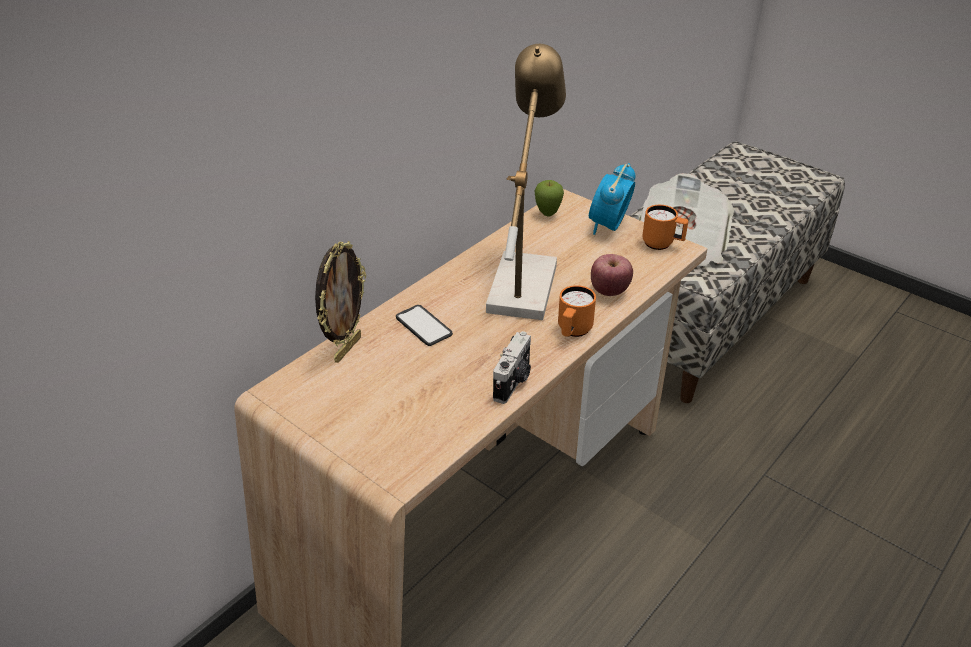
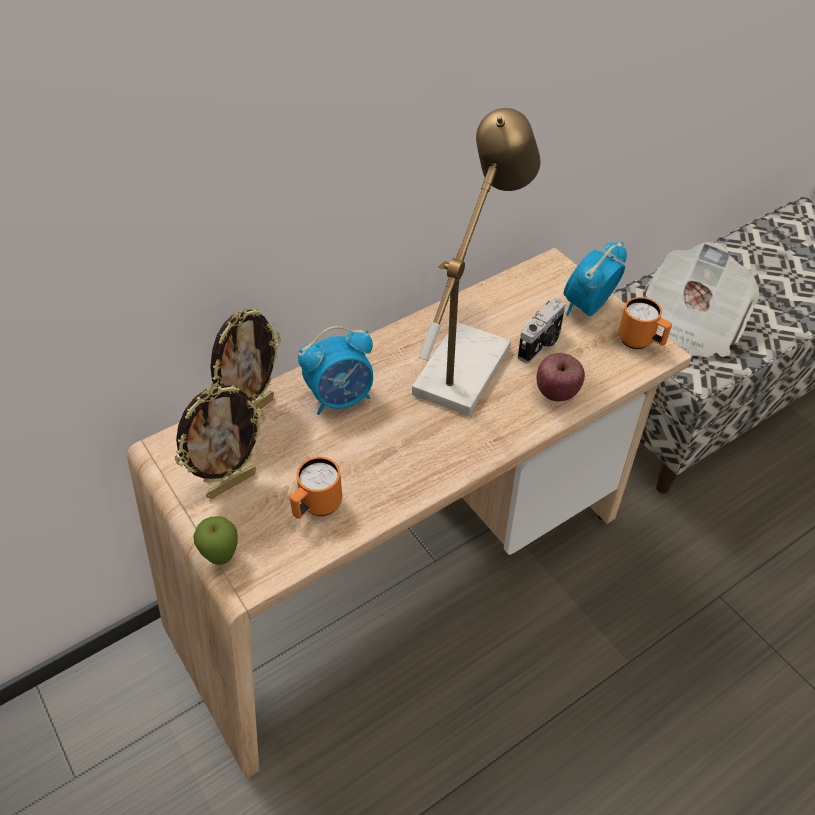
camera: 15 degrees right, 10 degrees up
phone [396,305,453,346] -> alarm clock [298,326,373,415]
camera [493,331,531,404] -> camera moved to [518,298,566,363]
apple [535,180,564,216] -> apple moved to [193,516,238,565]
orange mug [558,285,596,337] -> orange mug moved to [290,457,342,519]
none -> picture frame [175,385,265,499]

